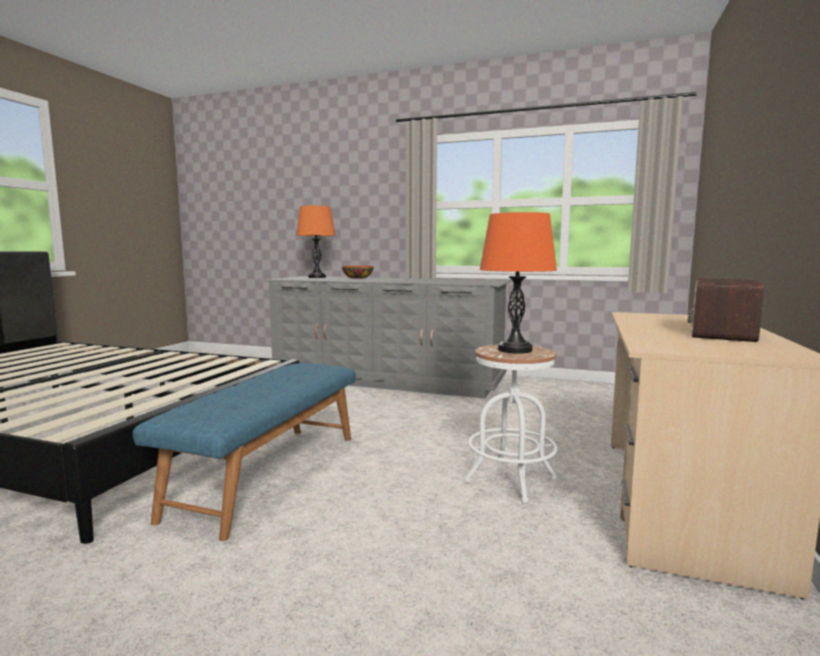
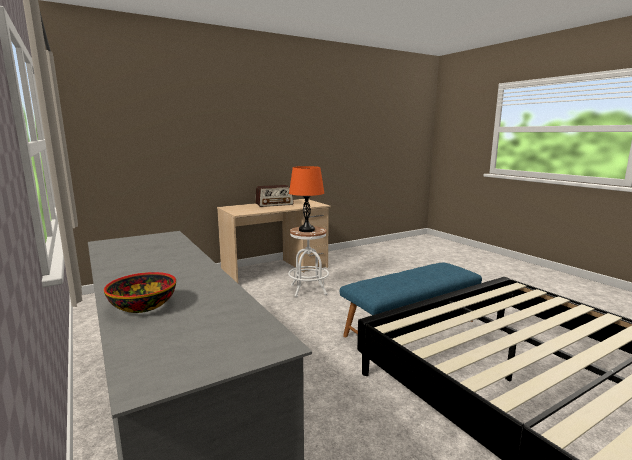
camera: 140 degrees left, 5 degrees up
orange table lamp [296,206,336,278] -> none

